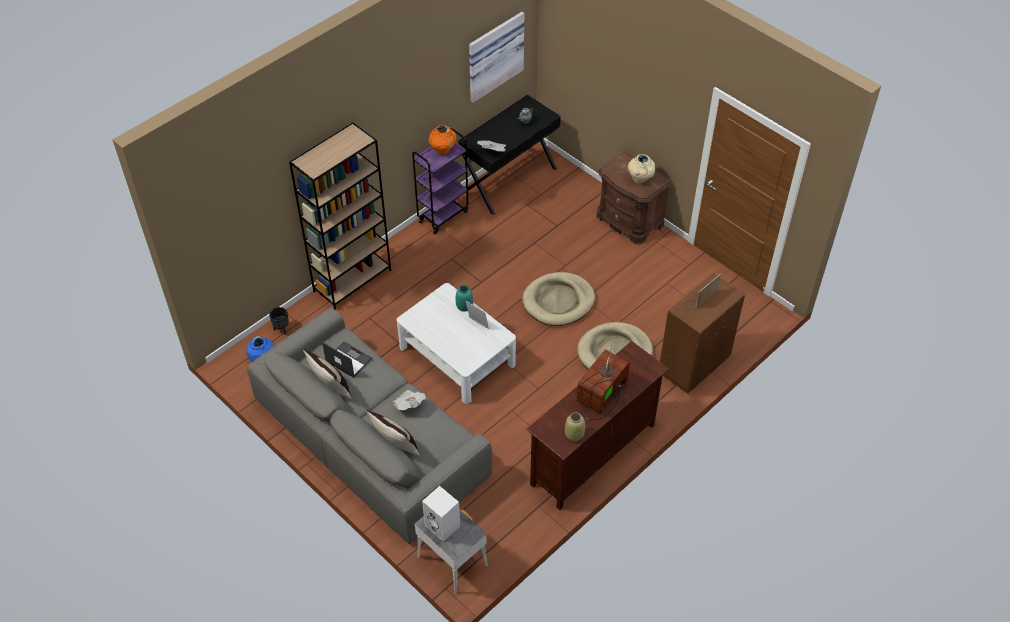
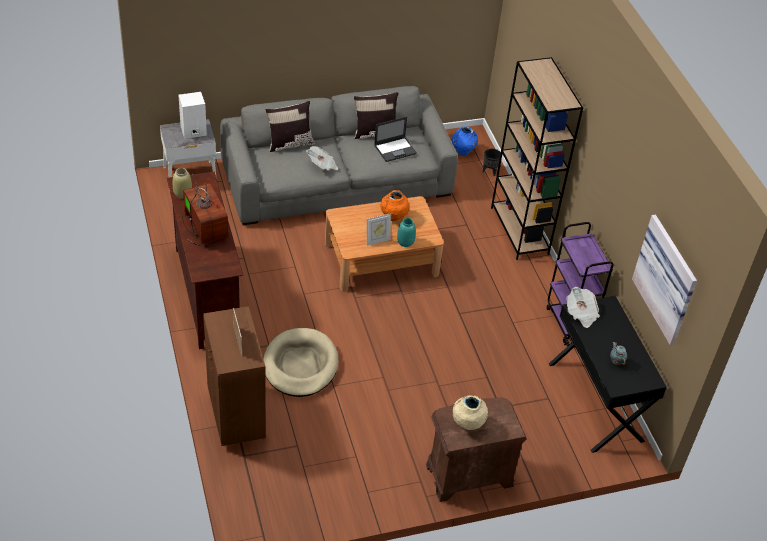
camera: 115 degrees right, 5 degrees down
white coffee table [397,283,516,404] -> brown coffee table [325,196,444,292]
orange vase [429,125,456,155] -> orange vase moved to [380,190,409,221]
beige dog bed [522,272,595,326] -> none

